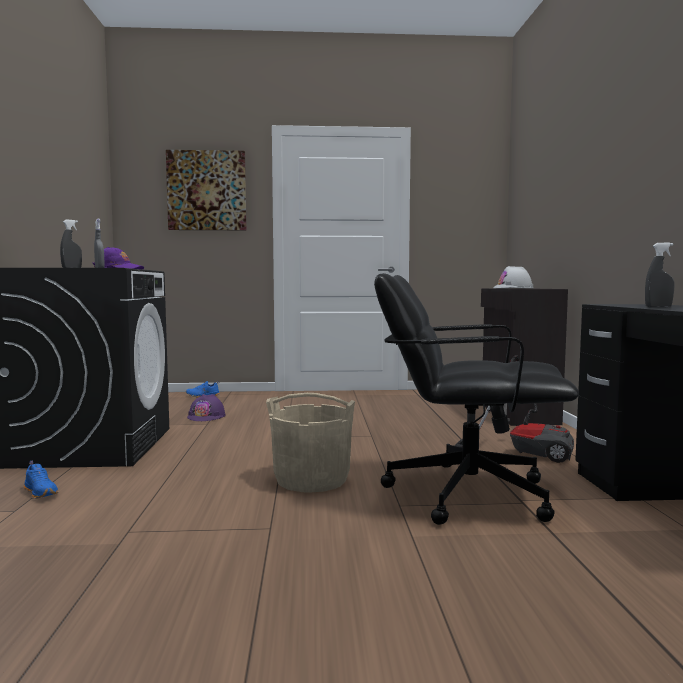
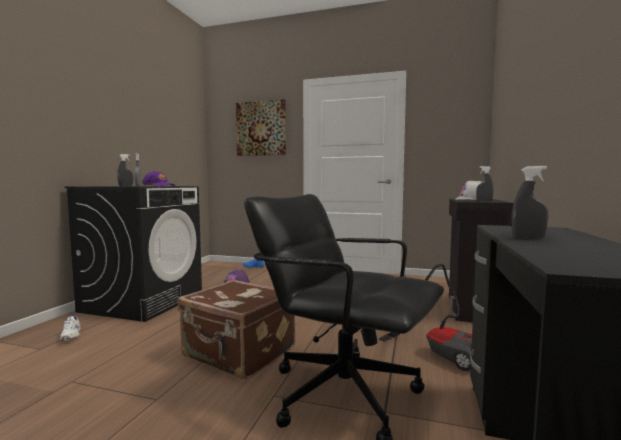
camera: 20 degrees right, 0 degrees up
blue shoe [24,461,59,499] -> white shoe [60,313,81,341]
beige bucket [266,393,355,493] -> brown suitcase [178,280,295,380]
none -> grey spray bottle [476,166,494,202]

